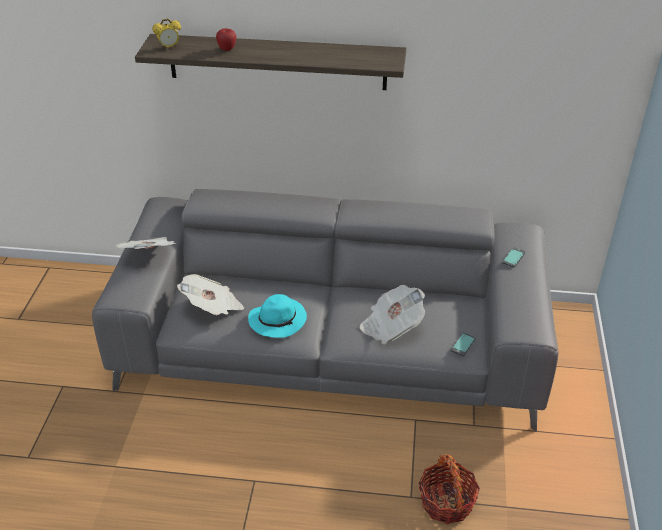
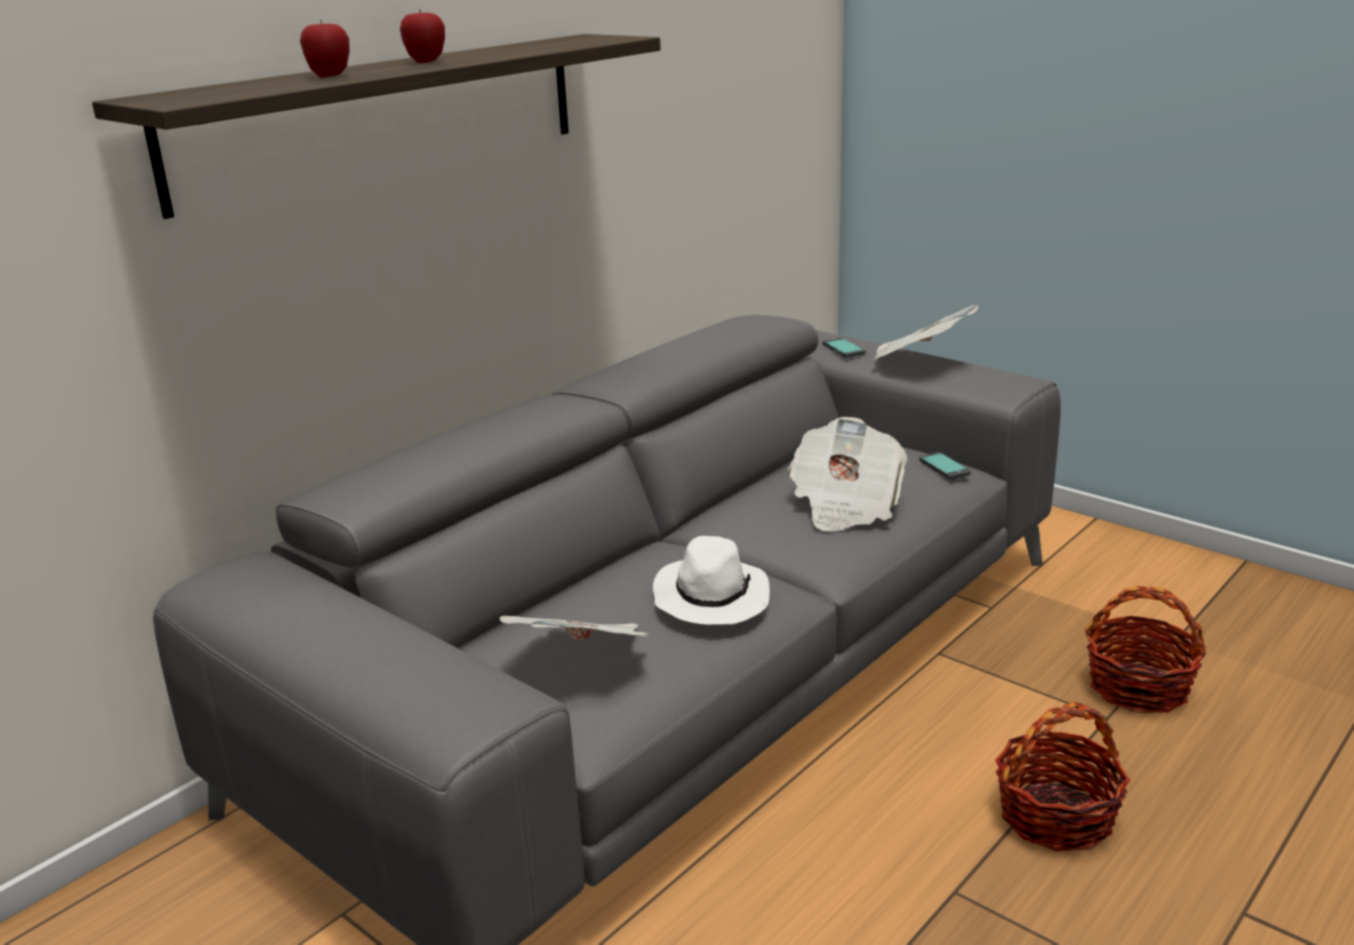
camera: 55 degrees left, 15 degrees down
newspaper [116,237,177,249] -> newspaper moved to [873,305,979,360]
alarm clock [152,18,181,50] -> none
turquoise hat [248,294,307,338] -> white hat [653,536,770,625]
none -> apple [400,9,445,63]
none -> basket [995,702,1130,852]

